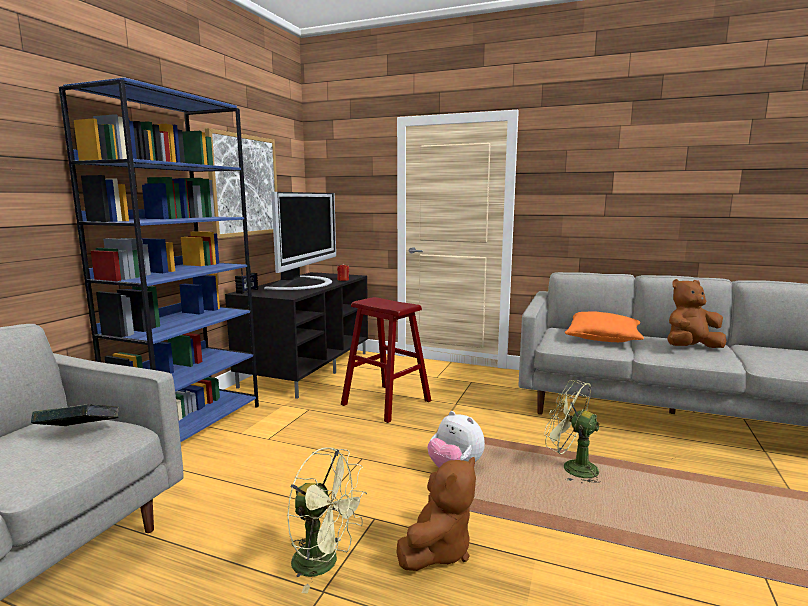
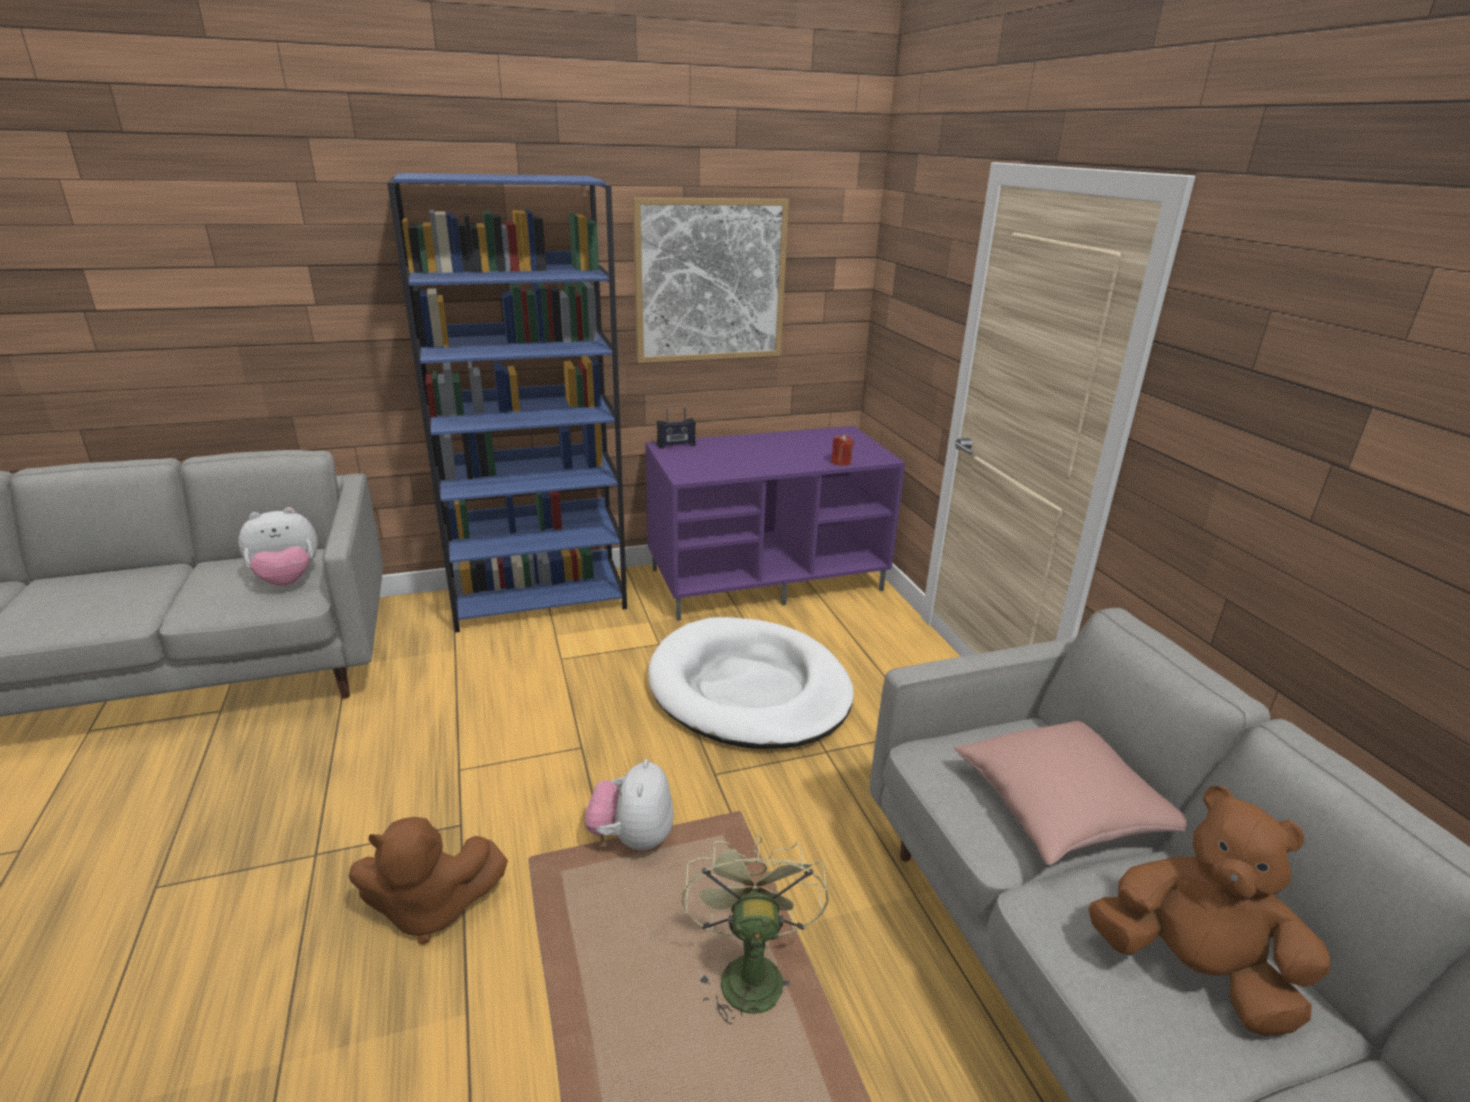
camera: 50 degrees right, 15 degrees up
book [31,404,119,426] -> plush toy [238,507,318,586]
black tv stand [225,272,368,399] -> purple tv stand [645,426,905,621]
television [264,192,336,290] -> none
green fan [287,447,367,593] -> none
red stool [341,297,431,423] -> white dog bed [648,617,854,749]
orange pillow [565,311,644,342] -> pink pillow [954,721,1186,865]

